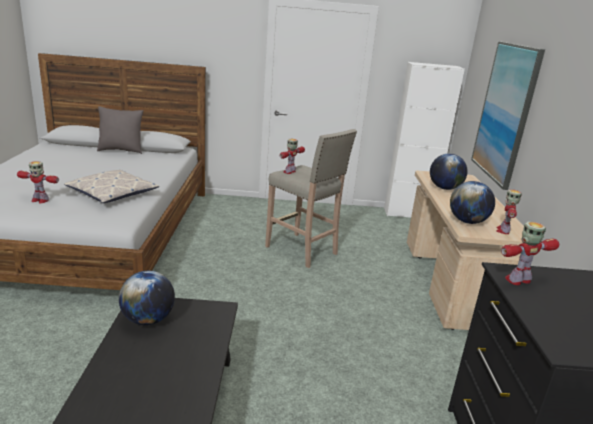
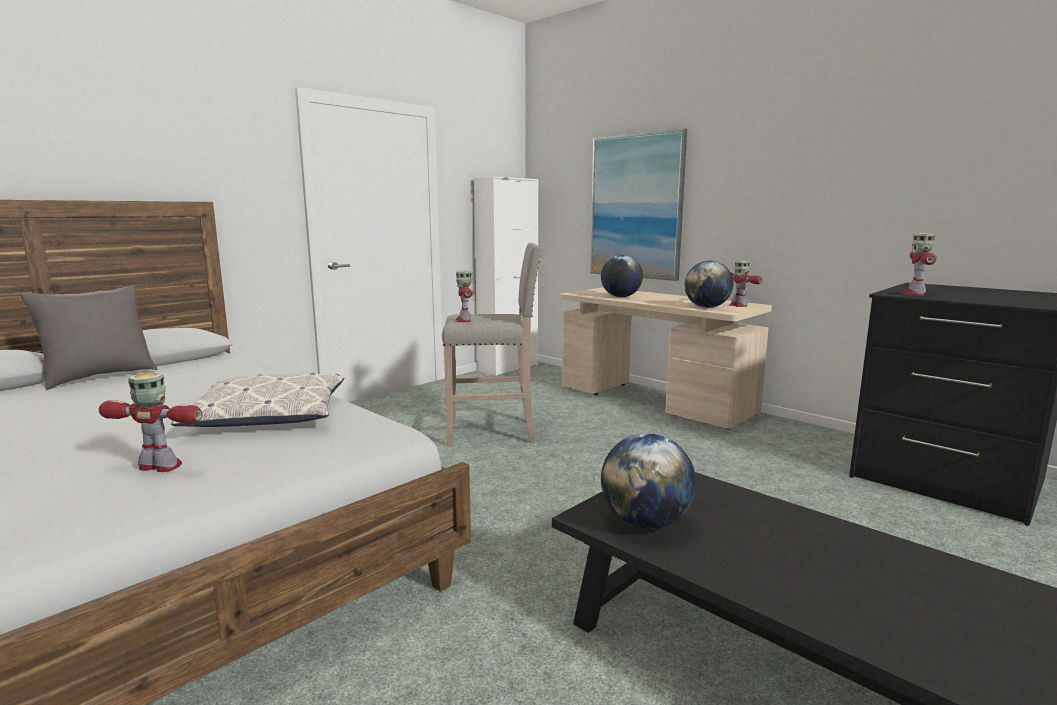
camera: 45 degrees left, 10 degrees down
toy robot [17,161,59,204] -> toy robot turned 135 degrees counterclockwise [99,372,202,472]

